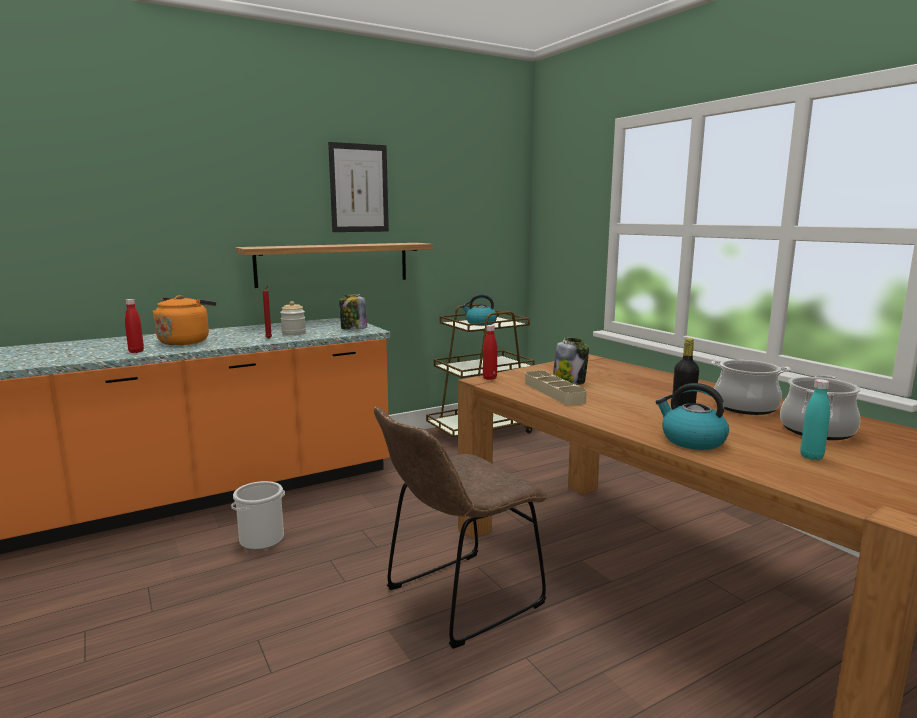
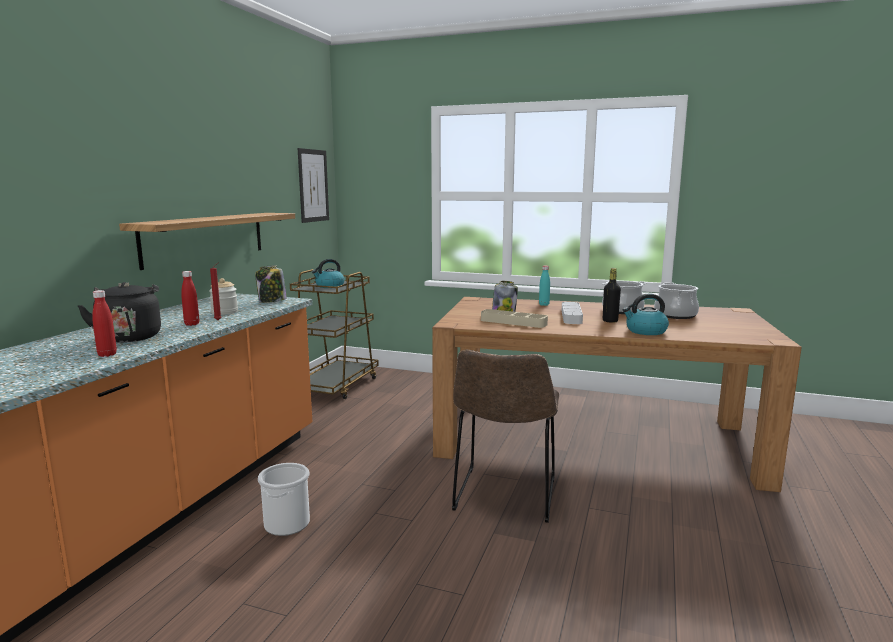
camera: 40 degrees left, 0 degrees up
orange kettle [152,295,216,345] -> black kettle [77,282,161,343]
picture [328,142,389,232] -> picture moved to [298,148,329,223]
red bottle [483,325,497,380] -> red bottle moved to [181,271,199,326]
turquoise bottle [800,379,830,460] -> turquoise bottle moved to [539,266,550,306]
none -> grey tray [562,302,583,324]

